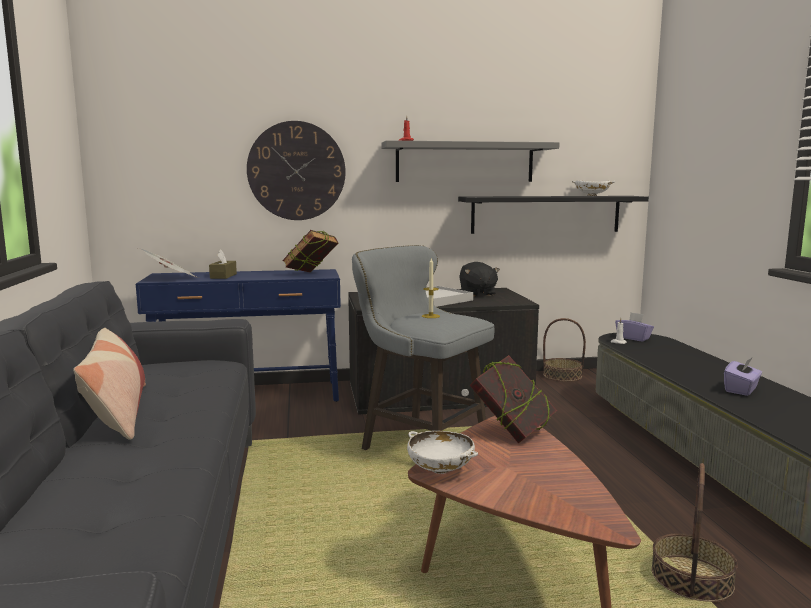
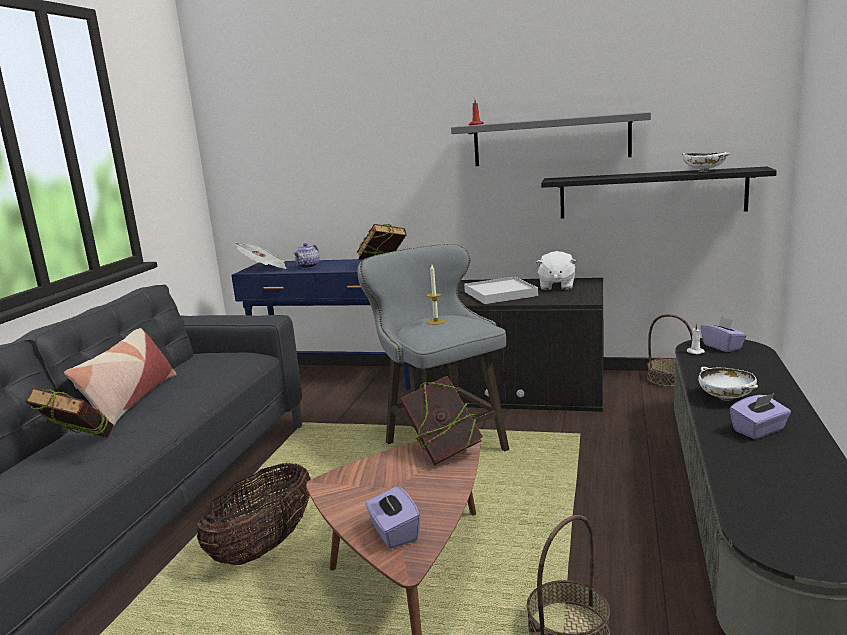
camera: 25 degrees right, 5 degrees up
brown tissue box [209,250,237,279] -> teapot [294,243,319,268]
wall clock [247,121,346,220] -> none
white bowl [407,431,478,474] -> white bowl moved to [698,367,758,401]
black plush toy [459,262,500,297] -> white plush toy [535,251,577,290]
none -> book [25,387,113,438]
none -> basket [197,463,311,565]
none -> purple tissue box [365,486,421,549]

